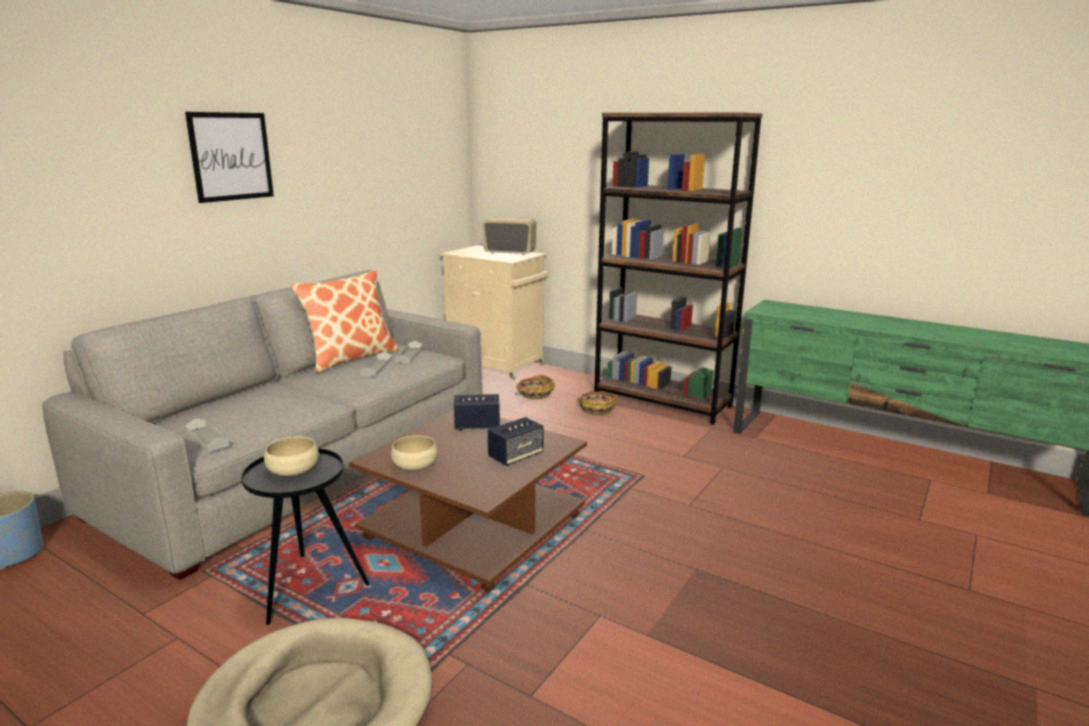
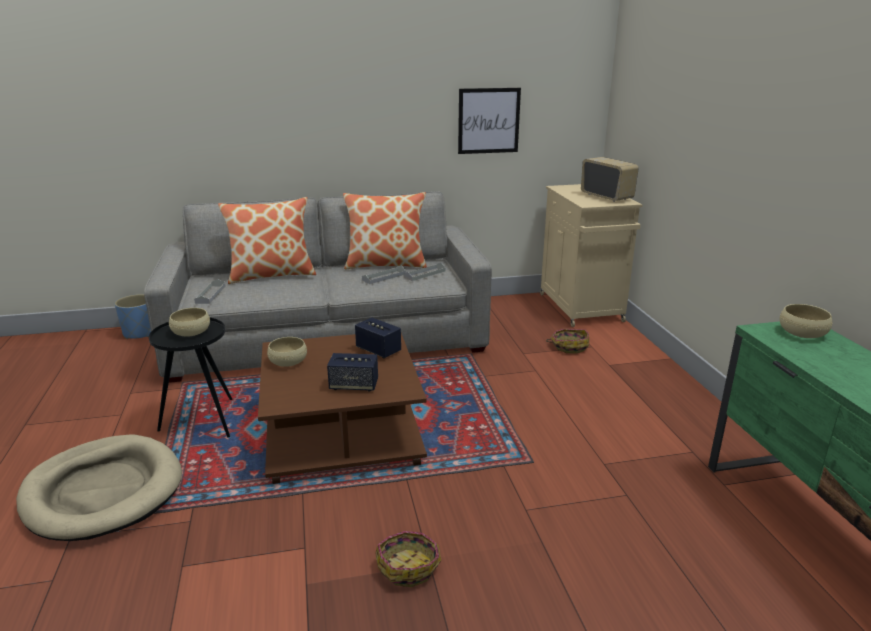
camera: 45 degrees right, 5 degrees up
picture [185,112,274,203] -> picture moved to [458,88,521,154]
basket [577,392,617,415] -> basket moved to [375,531,442,587]
brown bookcase [594,113,763,425] -> none
none -> pillow [218,197,316,284]
none -> beige bowl [780,304,832,338]

